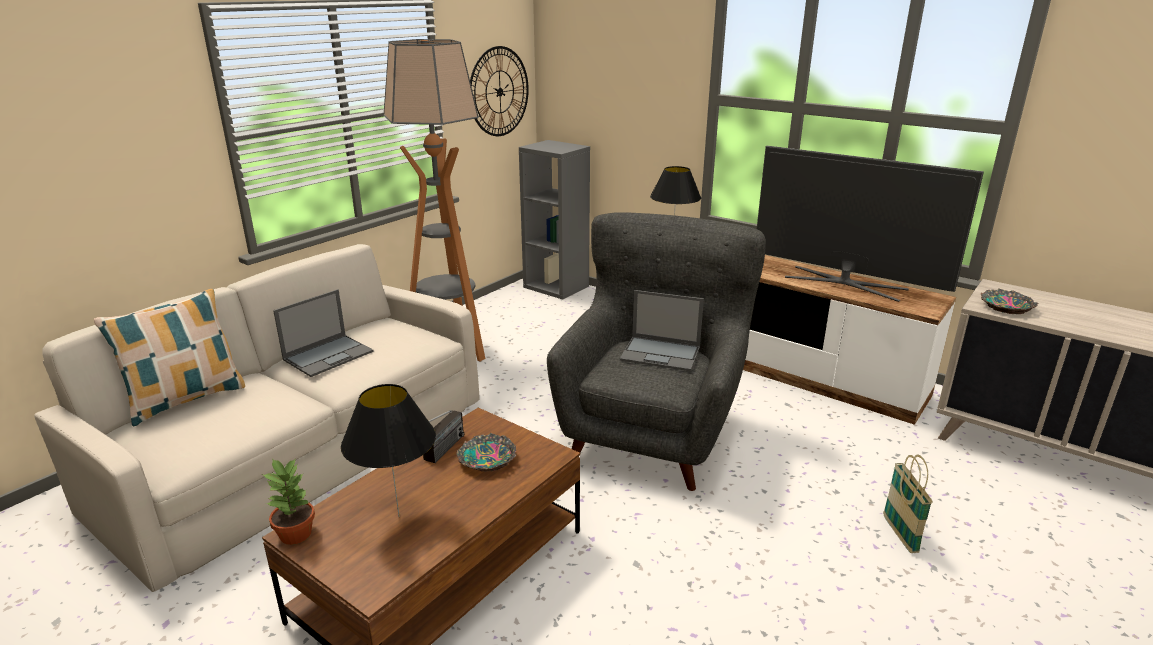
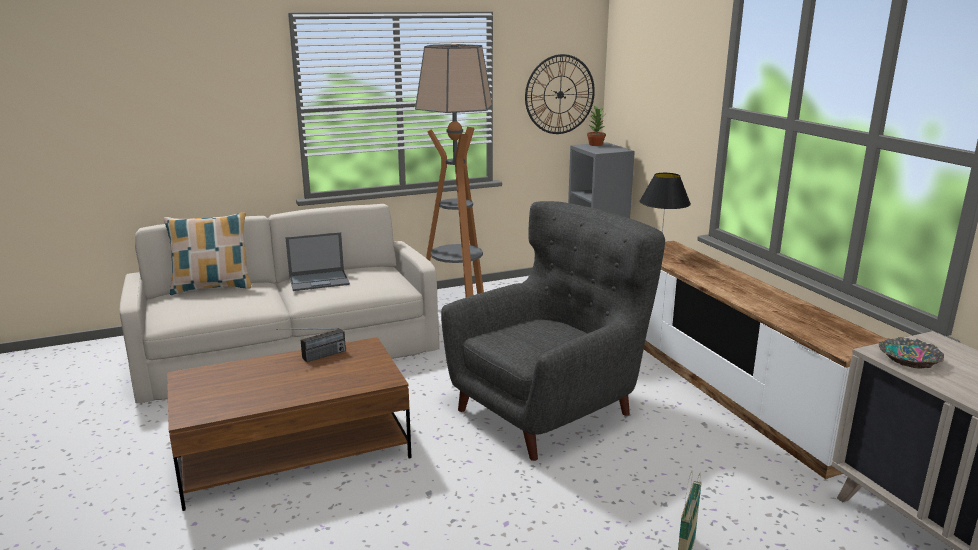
camera: 30 degrees right, 5 degrees down
potted plant [262,458,315,545] -> potted plant moved to [587,106,606,146]
black table lamp [341,384,436,517] -> none
bowl [456,433,516,472] -> none
laptop [620,290,704,371] -> none
television [757,145,984,302] -> none

